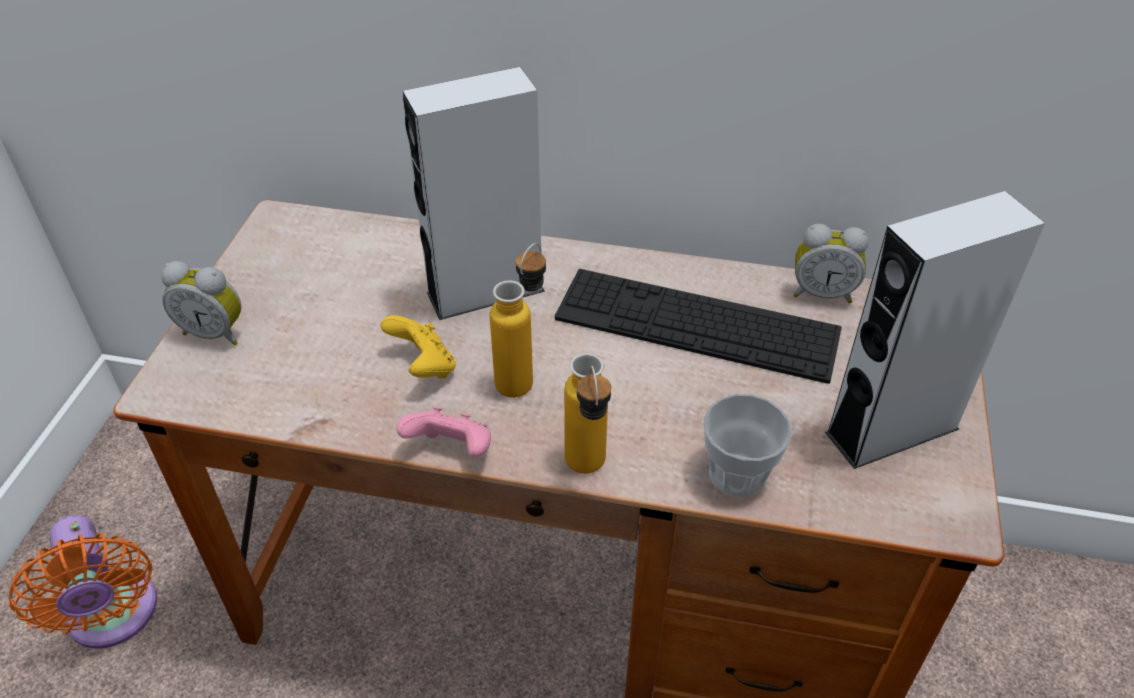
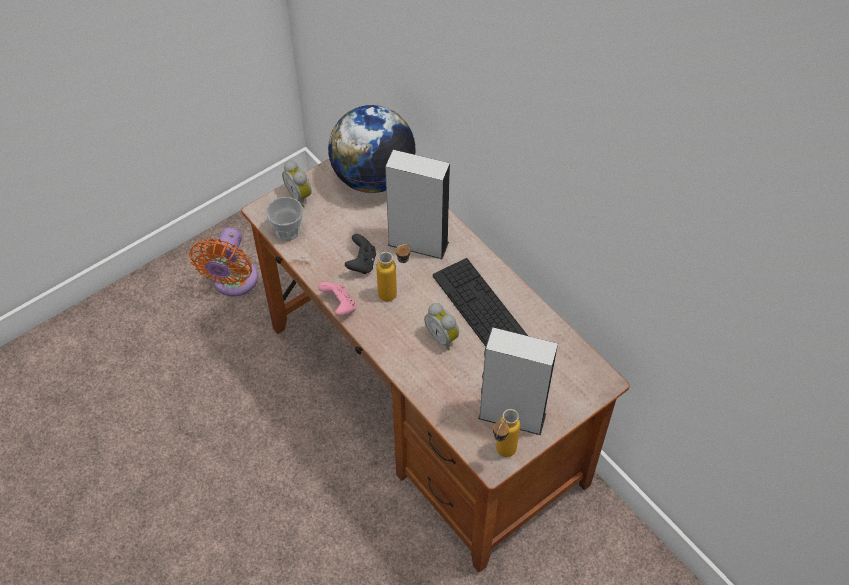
camera: 40 degrees right, 10 degrees up
yellow game controller [380,315,456,379] -> black game controller [345,234,376,274]
bottle [564,353,611,474] -> bottle moved to [493,409,520,457]
cup [703,394,792,497] -> cup moved to [266,197,303,241]
alarm clock [793,224,869,304] -> alarm clock moved to [424,303,459,350]
none -> globe [328,105,416,193]

